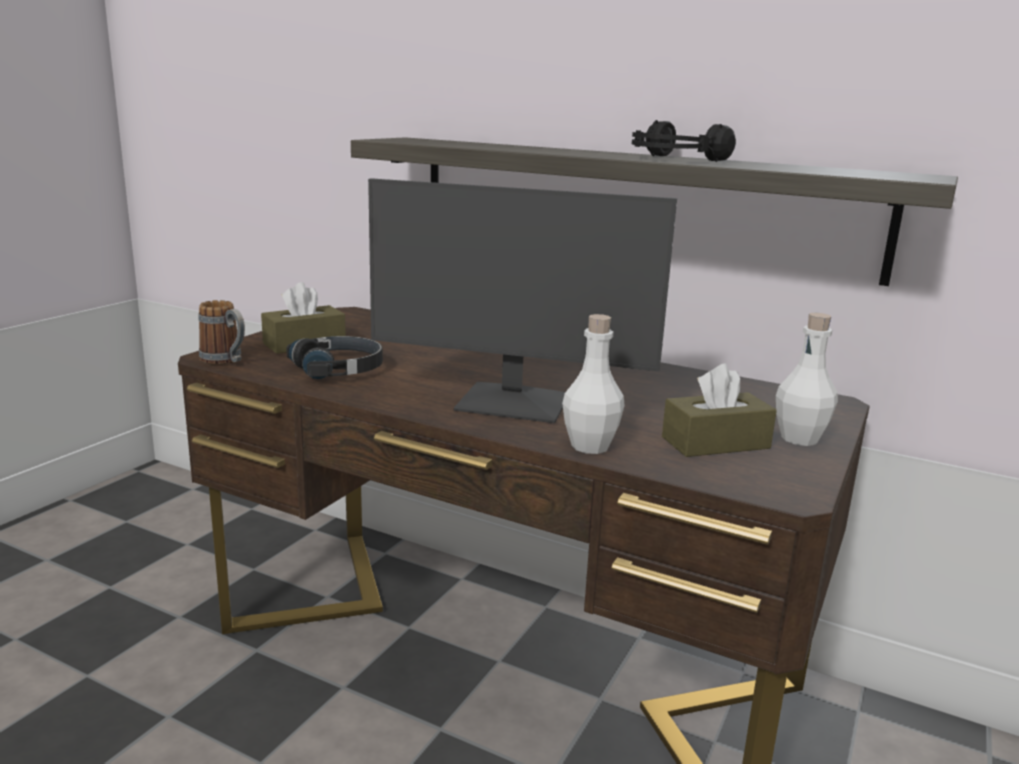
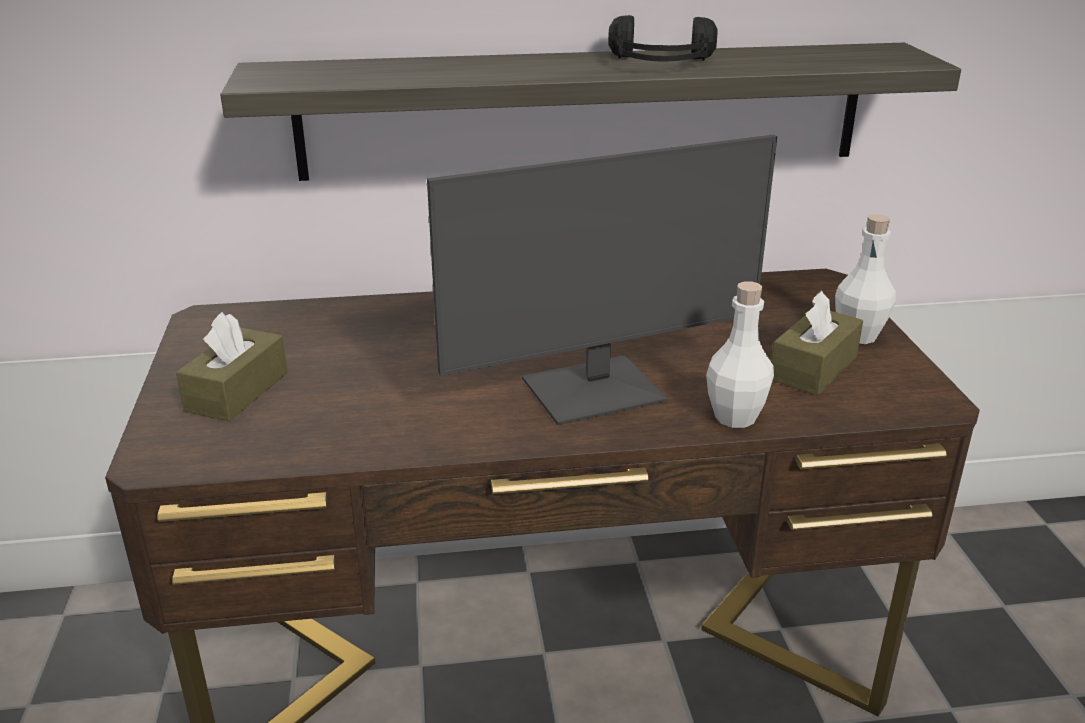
camera: 35 degrees left, 10 degrees up
mug [199,300,245,365] -> none
black headphones [286,336,383,379] -> none

